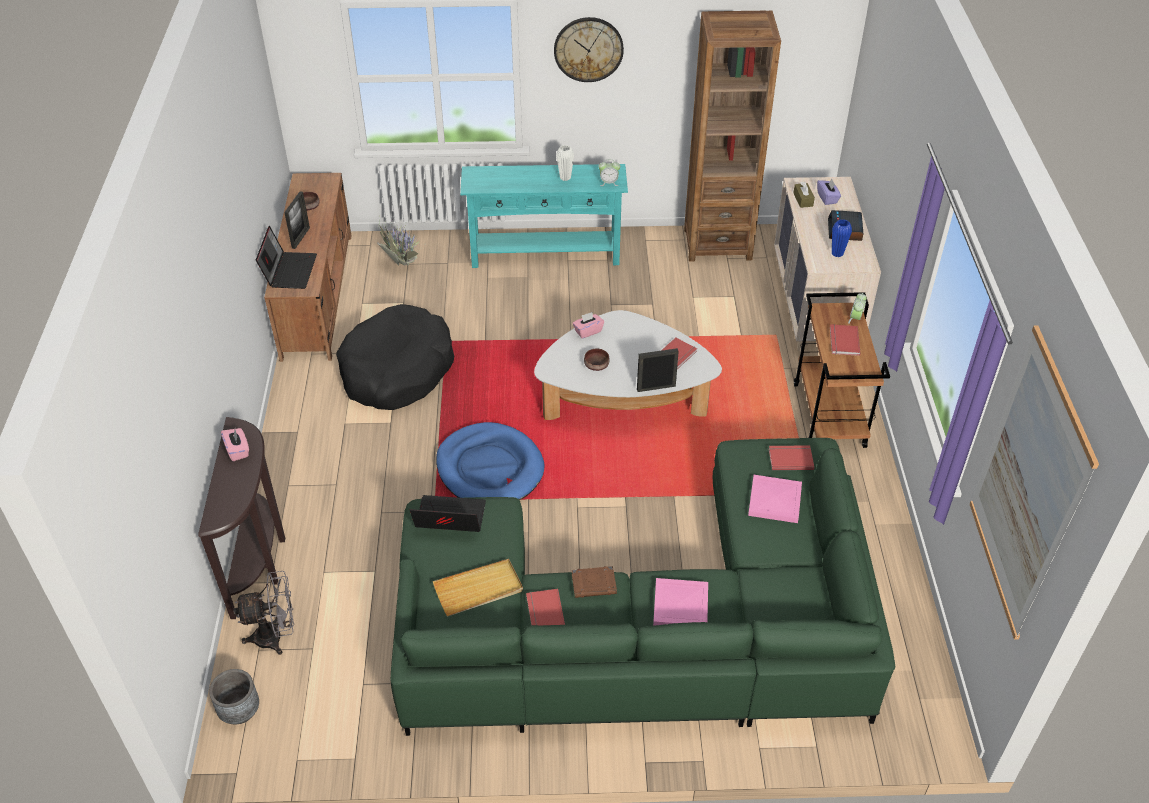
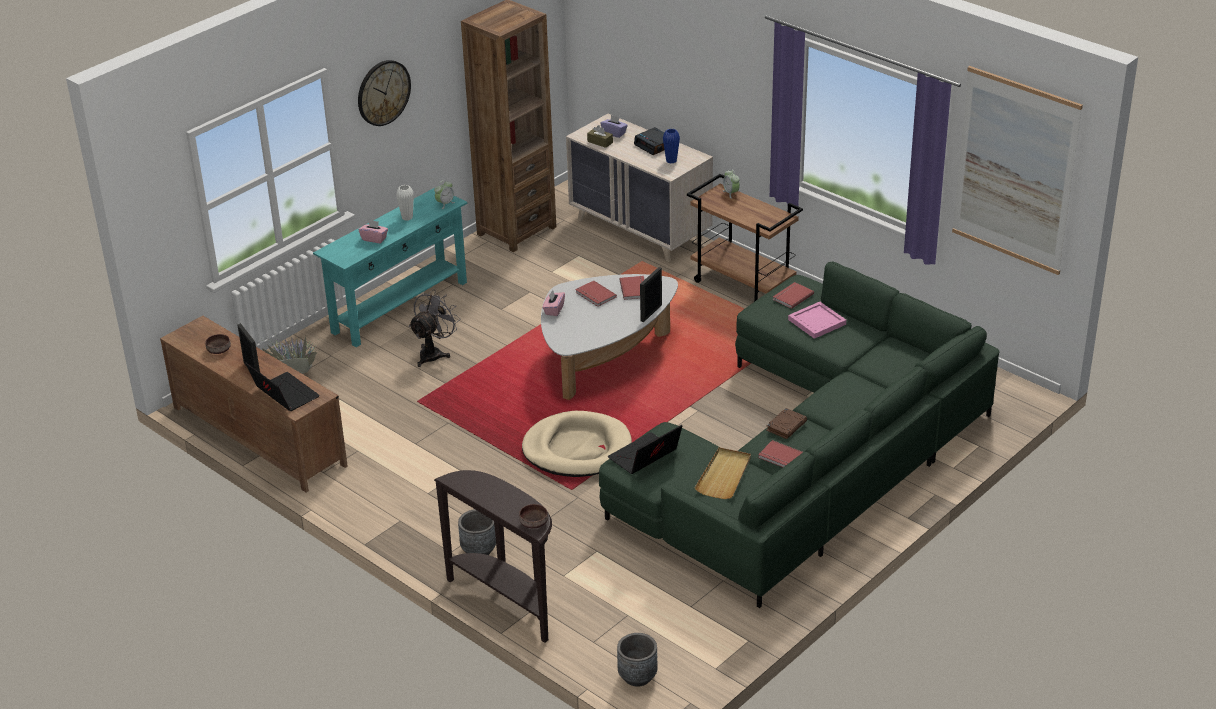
camera: 45 degrees left, 10 degrees down
pink tissue box [221,428,249,461] -> pink tissue box moved to [359,220,388,243]
grey fan [233,571,294,655] -> grey fan moved to [409,289,461,367]
black dog bed [336,304,454,410] -> none
blue dog bed [436,422,545,500] -> beige dog bed [522,411,632,477]
brown bowl [584,348,609,371] -> brown bowl moved to [519,504,548,528]
pink tray [653,578,708,626] -> none
red book [830,324,861,356] -> red book moved to [575,281,617,307]
none -> grey planter [458,509,496,555]

